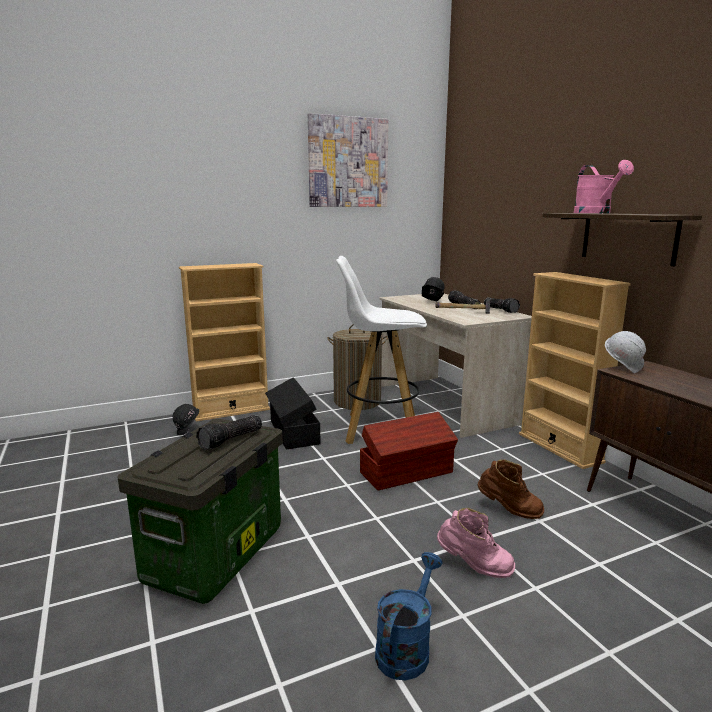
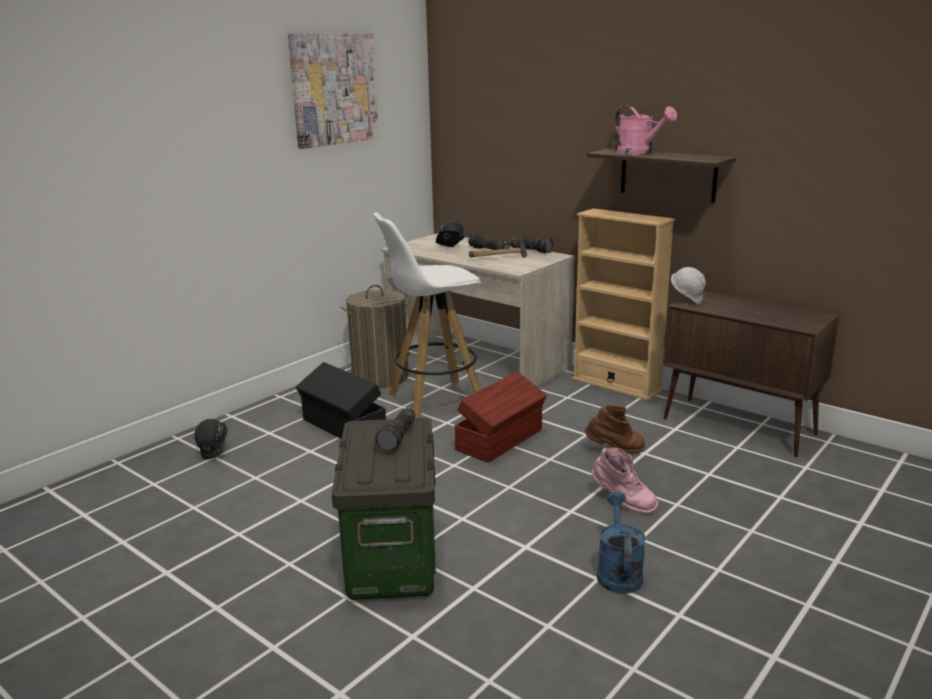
camera: 25 degrees left, 5 degrees up
beige bookcase [179,263,270,422] -> none
pink boot [437,508,515,578] -> pink boot turned 45 degrees clockwise [592,447,658,514]

